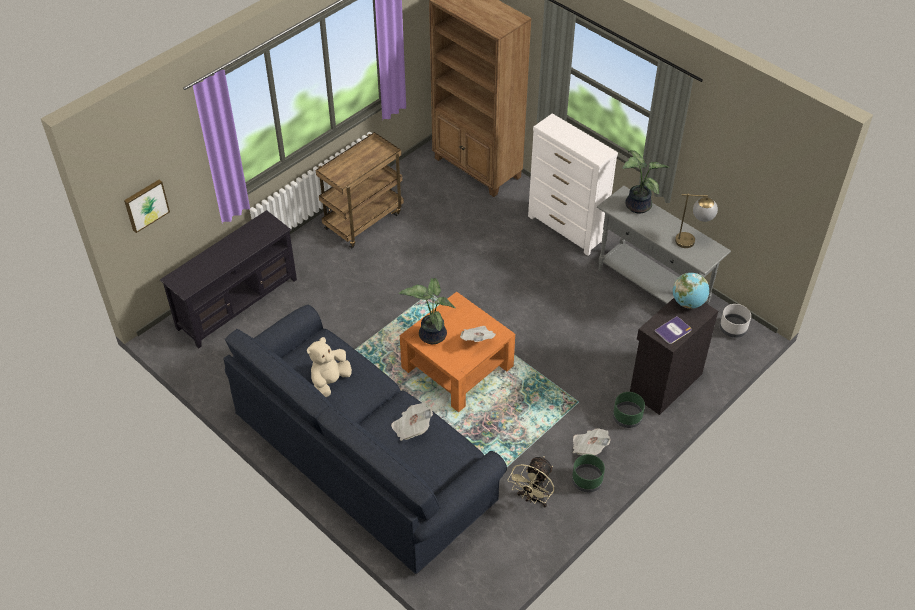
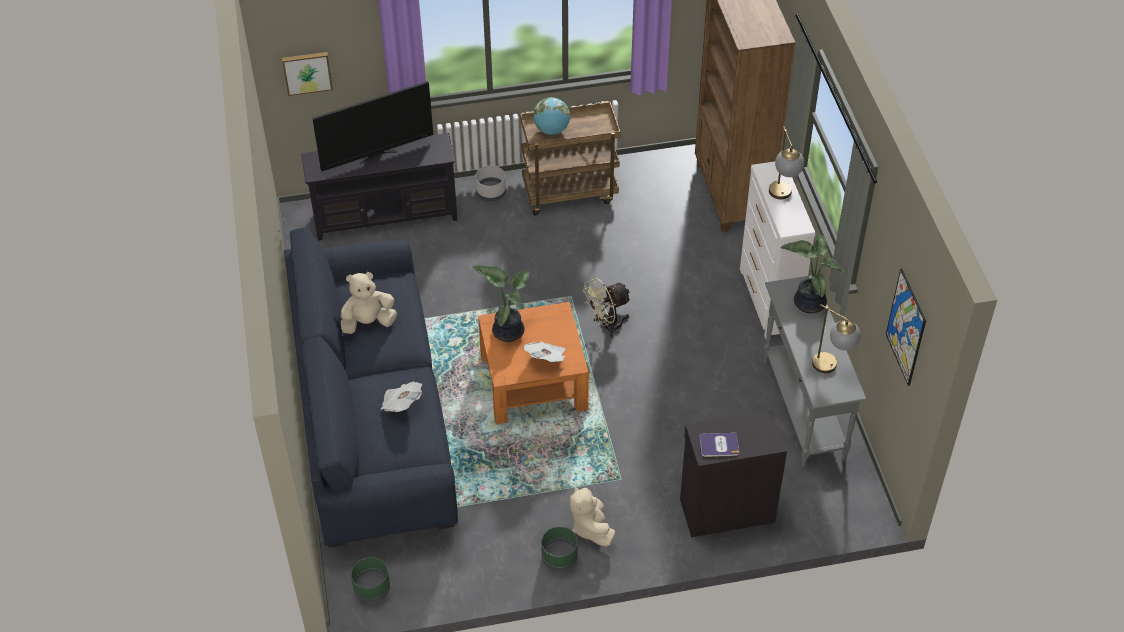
camera: 35 degrees right, 0 degrees up
beige fan [508,456,554,507] -> beige fan moved to [583,278,631,338]
newspaper [573,428,611,455] -> beige plush toy [570,486,616,547]
green planter [613,392,645,428] -> green planter moved to [351,557,390,602]
globe [673,273,709,309] -> globe moved to [533,97,570,135]
grey planter [720,304,751,338] -> grey planter moved to [475,166,506,202]
none -> television [312,81,433,171]
none -> table lamp [769,126,804,199]
none -> picture [886,269,926,386]

